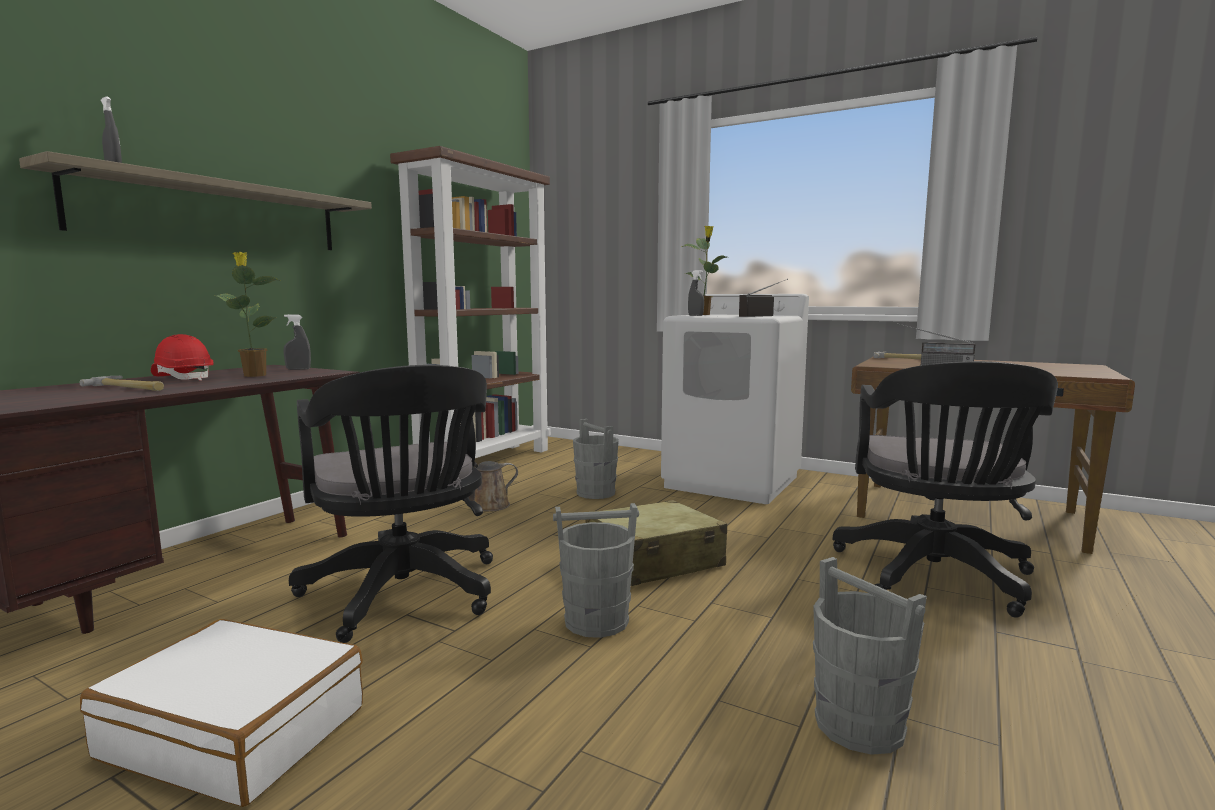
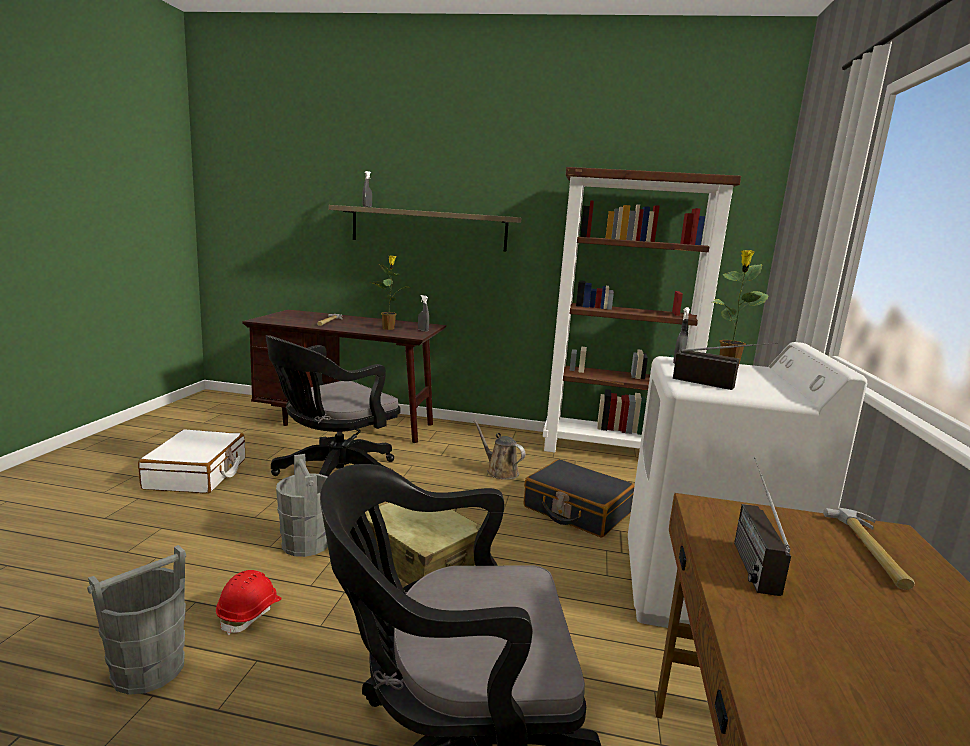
camera: 70 degrees right, 5 degrees up
red hard hat [151,334,214,381] -> red hard hat moved to [216,570,282,636]
grey bucket [573,419,619,499] -> black suitcase [524,459,635,538]

